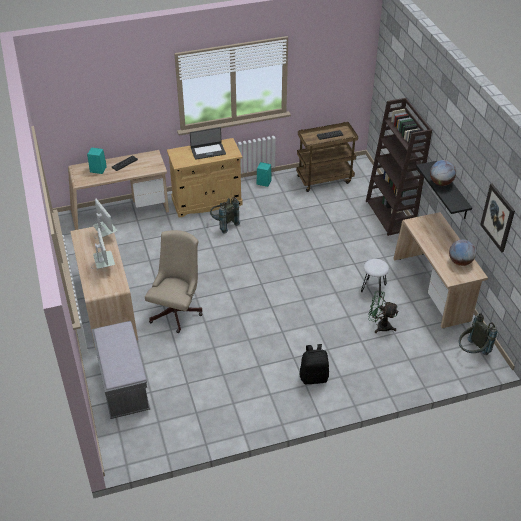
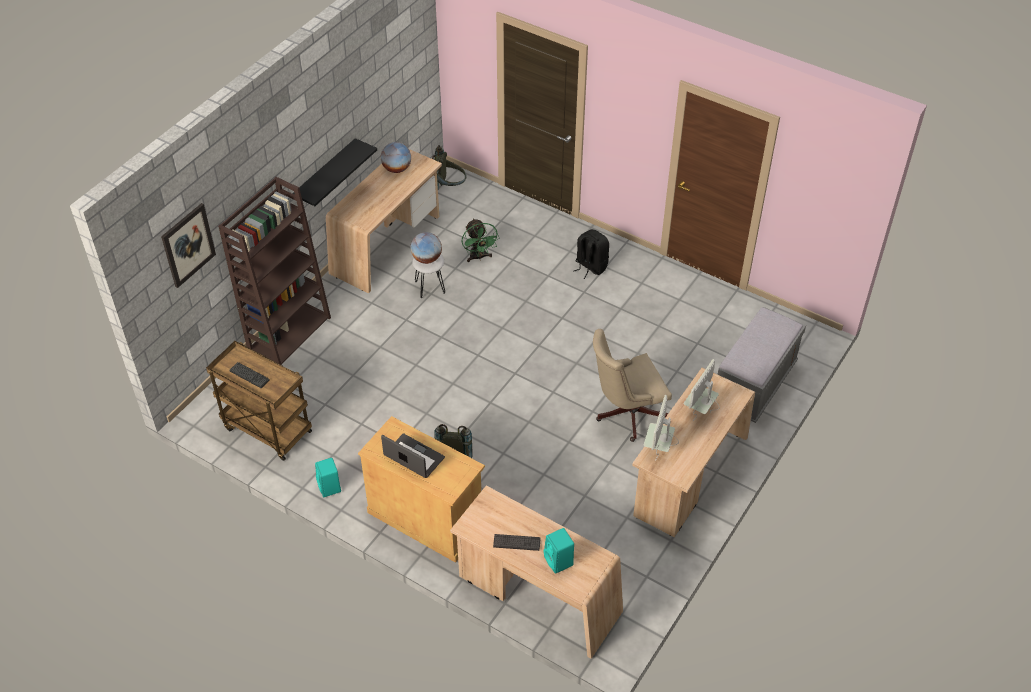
camera: 130 degrees left, 5 degrees up
globe [430,160,456,186] -> globe moved to [410,232,442,264]
picture [480,184,515,252] -> picture moved to [161,203,216,288]

